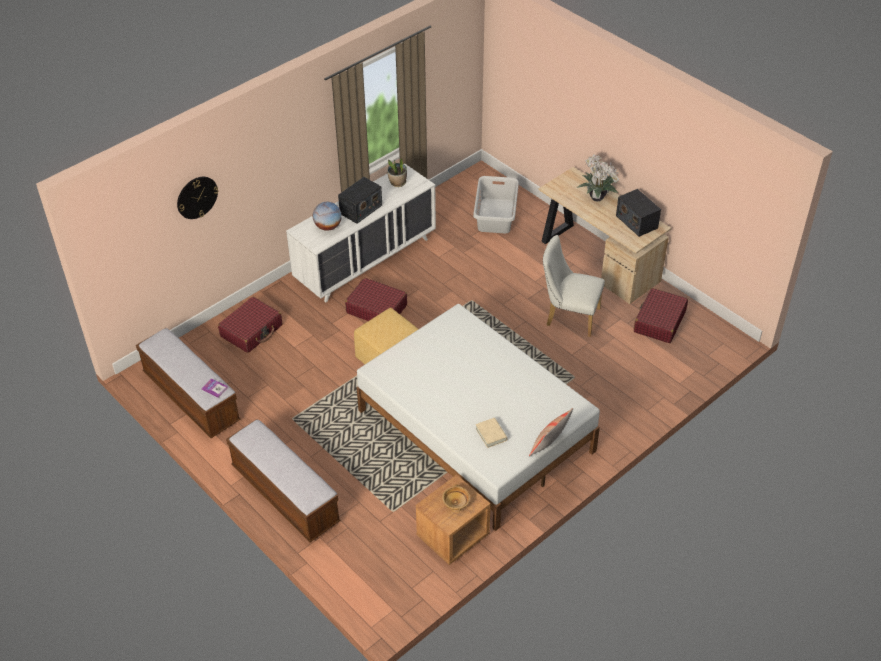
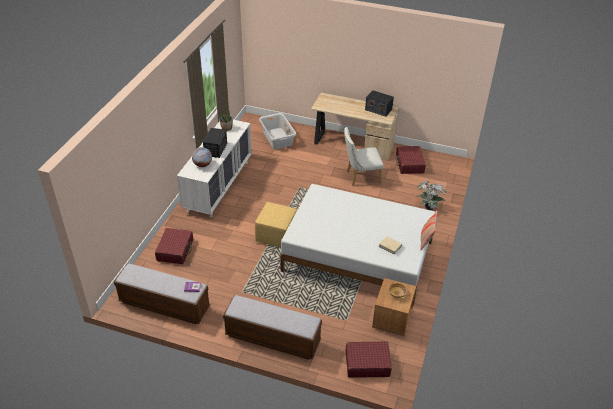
camera: 30 degrees left, 5 degrees down
wall clock [177,177,218,219] -> none
red suitcase [345,278,407,321] -> red suitcase moved to [346,341,392,378]
potted plant [577,154,620,202] -> potted plant moved to [417,180,447,210]

